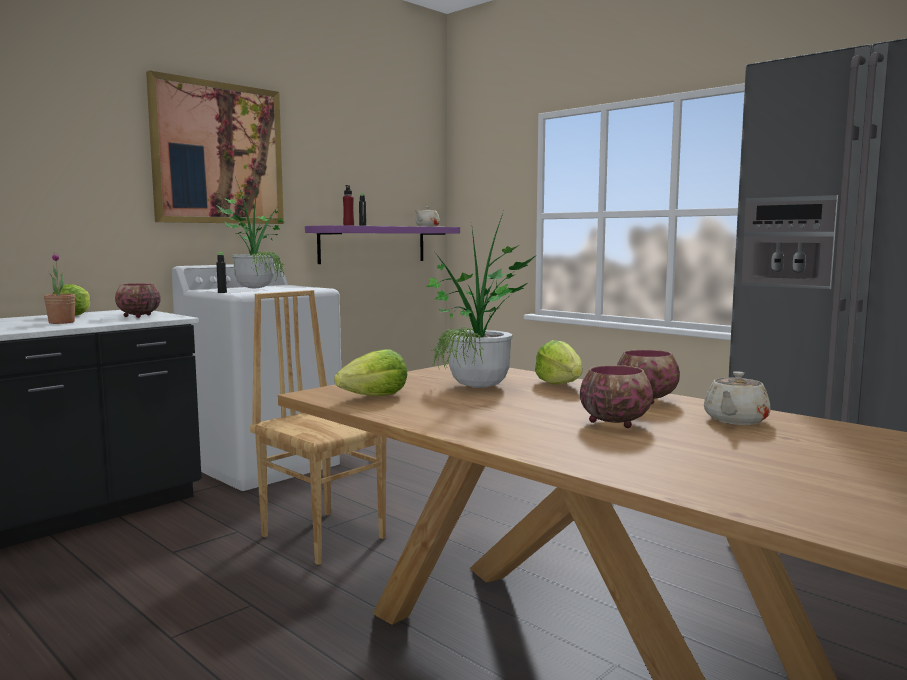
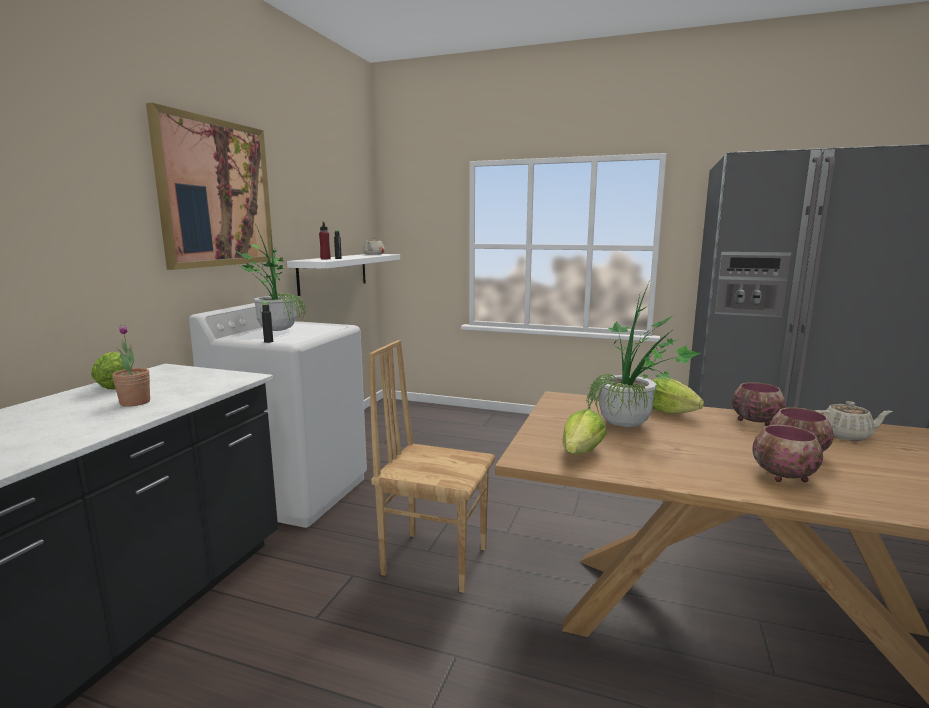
camera: 25 degrees left, 5 degrees up
bowl [115,283,161,318] -> bowl moved to [752,425,823,482]
purple shelf [305,225,460,264] -> white shelf [287,254,400,296]
beige teapot [704,371,771,425] -> beige teapot turned 90 degrees counterclockwise [815,401,893,441]

